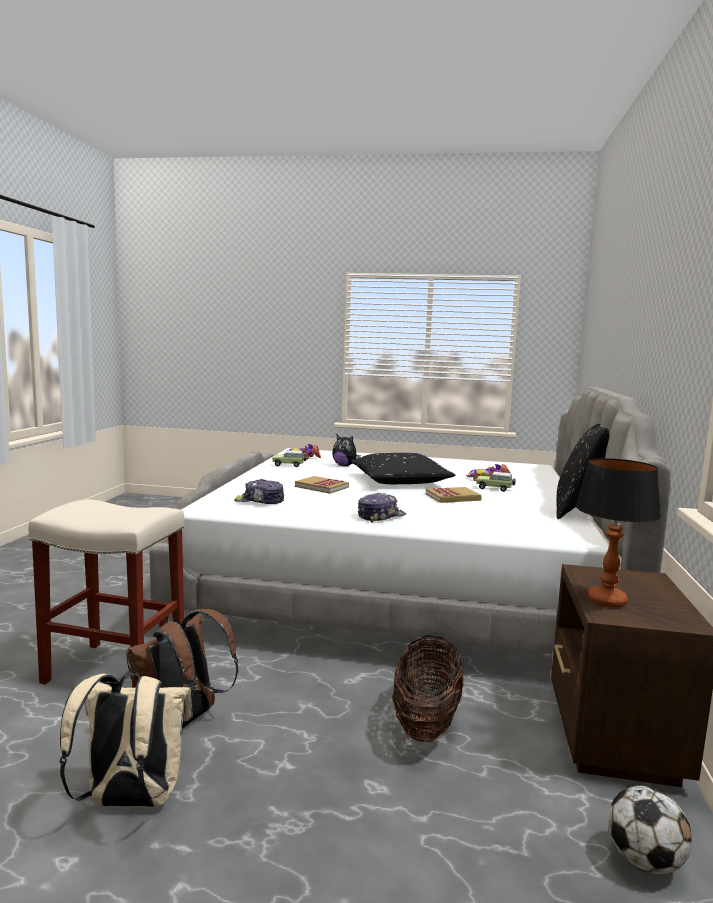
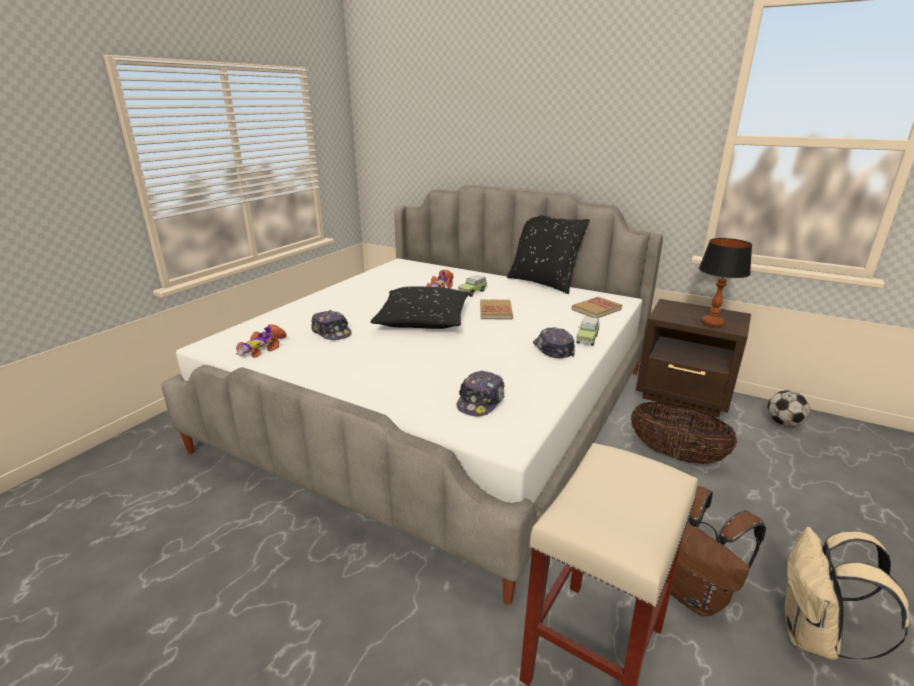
camera: 70 degrees left, 15 degrees up
toy car [272,450,307,467] -> toy car moved to [576,317,599,346]
book [295,476,349,494] -> book moved to [572,297,622,318]
plush toy [332,435,361,466] -> cap [311,310,352,340]

